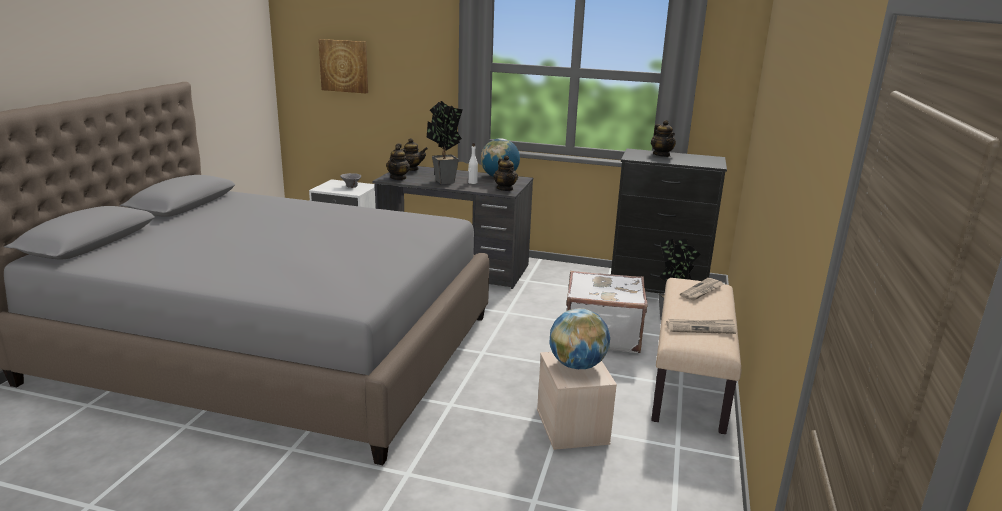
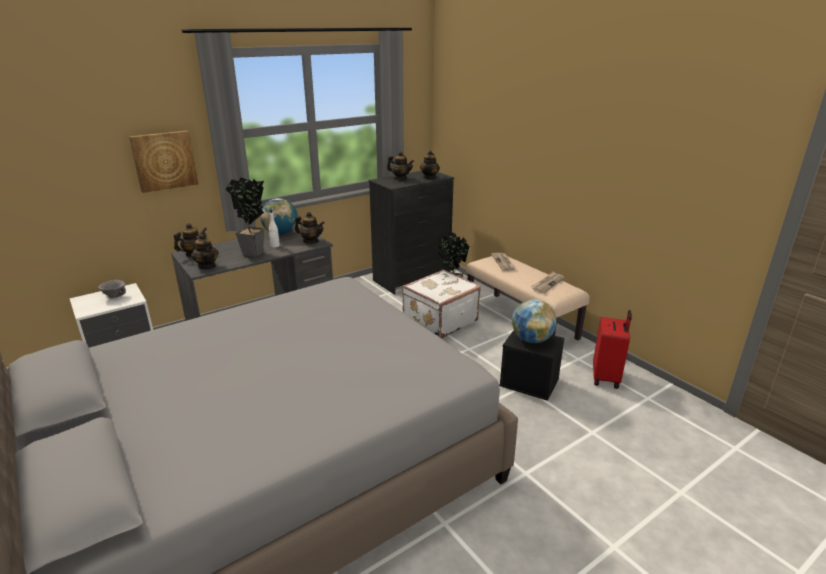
camera: 50 degrees left, 5 degrees up
picture [318,39,368,93] -> picture moved to [129,131,198,193]
beige storage box [537,352,617,450] -> black storage box [499,330,565,401]
none -> teapot [420,150,440,179]
none -> red suitcase [593,310,632,389]

